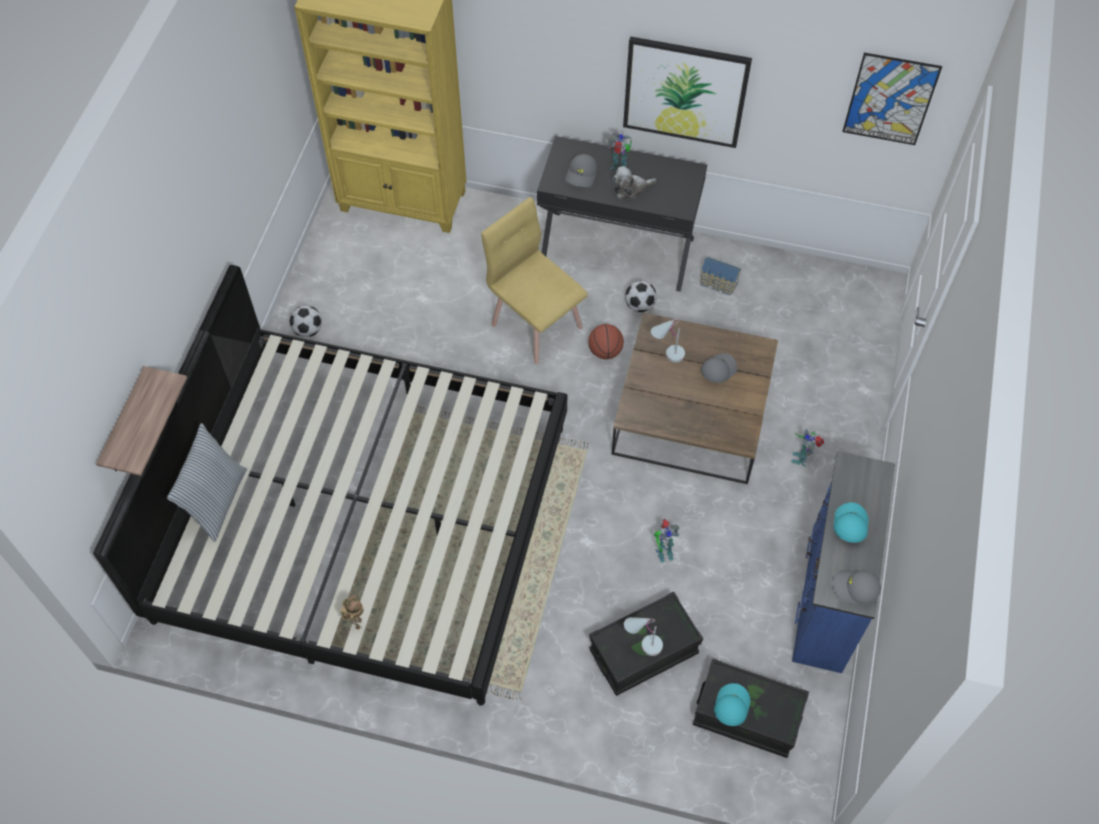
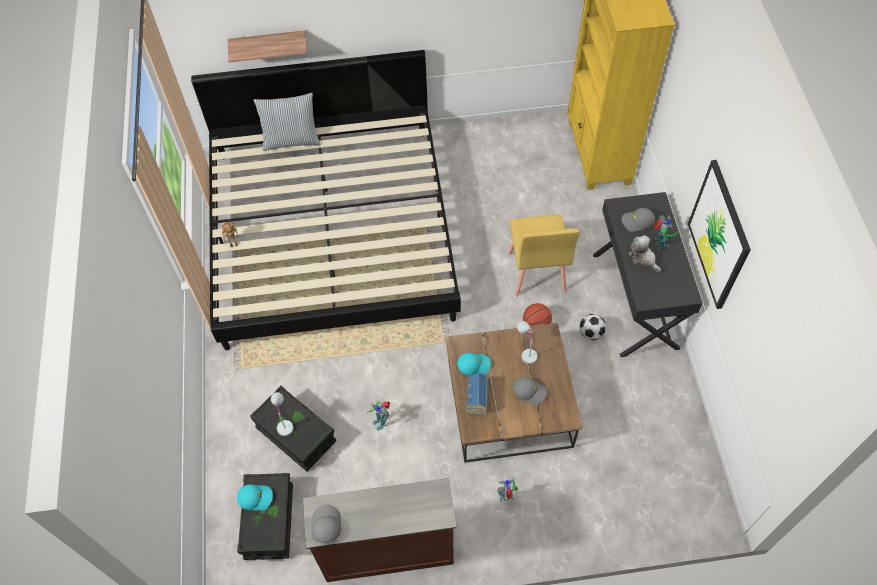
camera: 70 degrees right, 0 degrees up
football [290,305,322,337] -> none
yellow chair [481,197,588,364] -> yellow chair turned 150 degrees clockwise [508,215,580,297]
toy house [700,257,741,295] -> toy house moved to [467,373,487,415]
blue dresser [792,451,895,673] -> brown dresser [303,478,456,582]
turquoise cap [833,502,869,543] -> turquoise cap moved to [457,352,491,376]
picture [842,53,942,145] -> none

